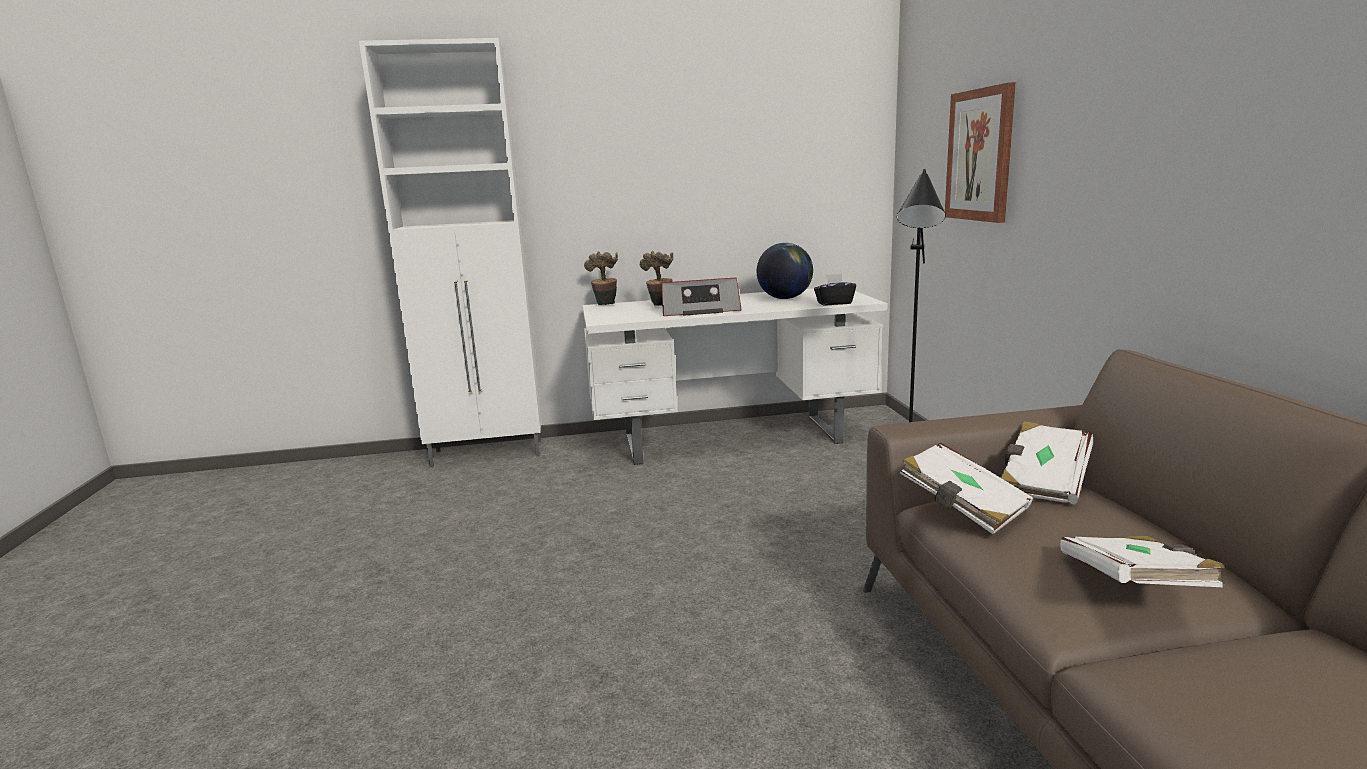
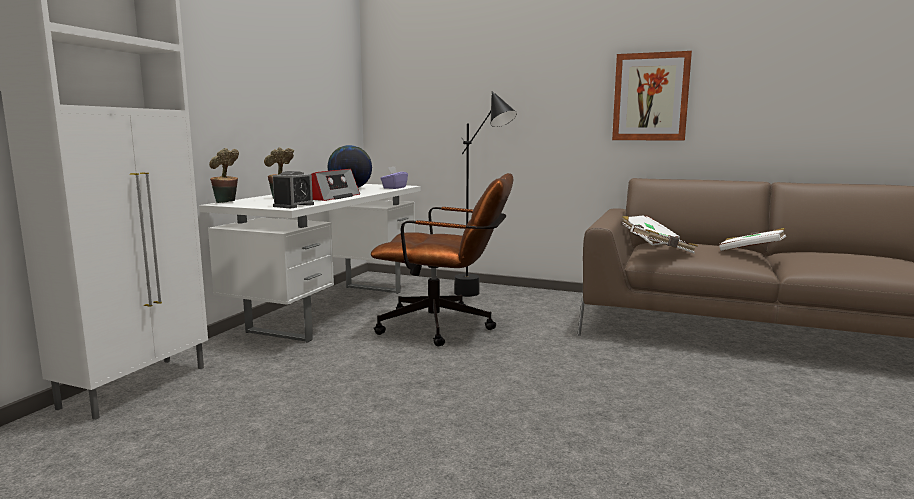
camera: 60 degrees left, 5 degrees down
black tissue box [814,273,856,305] -> purple tissue box [380,167,408,189]
picture [945,82,1016,223] -> picture moved to [612,51,692,141]
none -> alarm clock [273,171,314,208]
none -> brown office chair [371,173,513,346]

